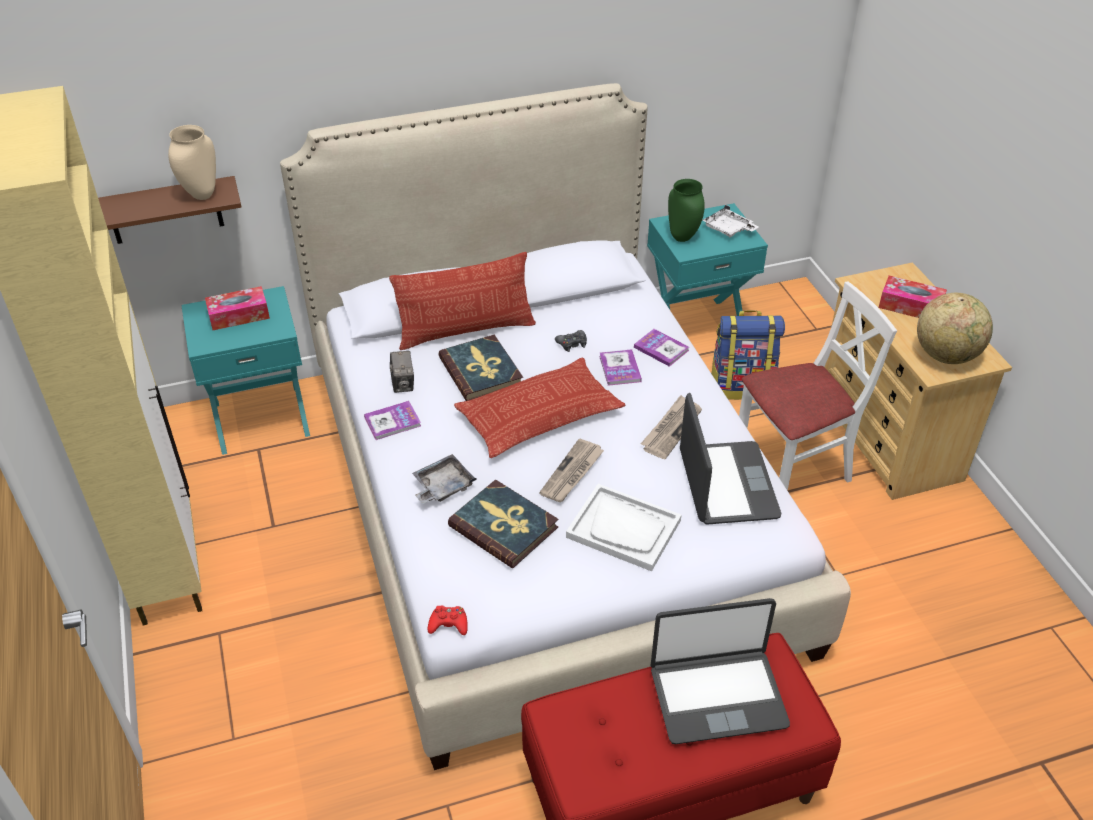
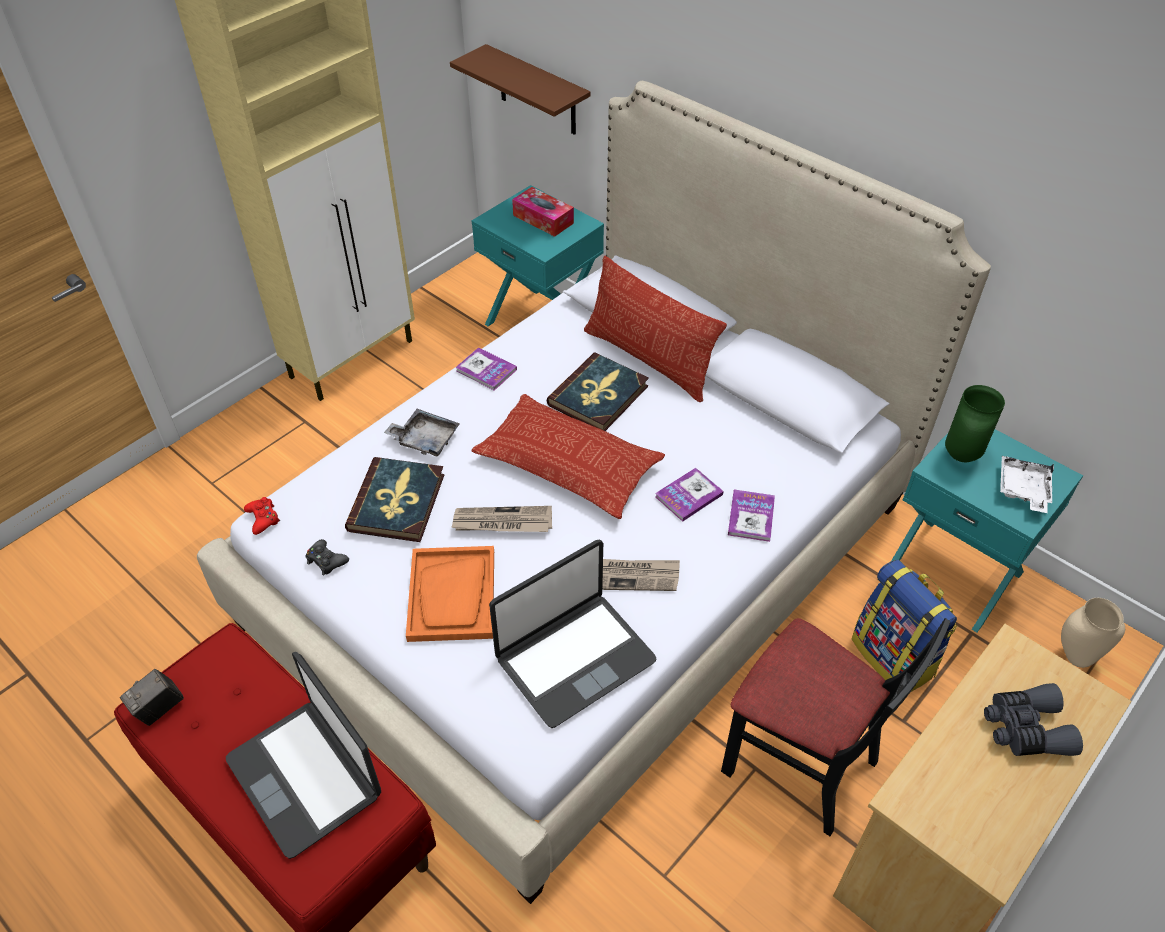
camera: 60 degrees right, 5 degrees up
beige vase [168,125,216,200] -> beige vase moved to [1061,598,1125,668]
camera [390,351,414,393] -> camera moved to [120,669,184,726]
black game controller [555,330,587,352] -> black game controller moved to [305,539,349,576]
white tray [566,484,682,571] -> orange tray [406,546,494,642]
white chair [739,281,897,491] -> black chair [721,618,951,836]
tissue box [879,276,947,318] -> grey binoculars [984,683,1083,756]
globe [917,293,993,364] -> none

